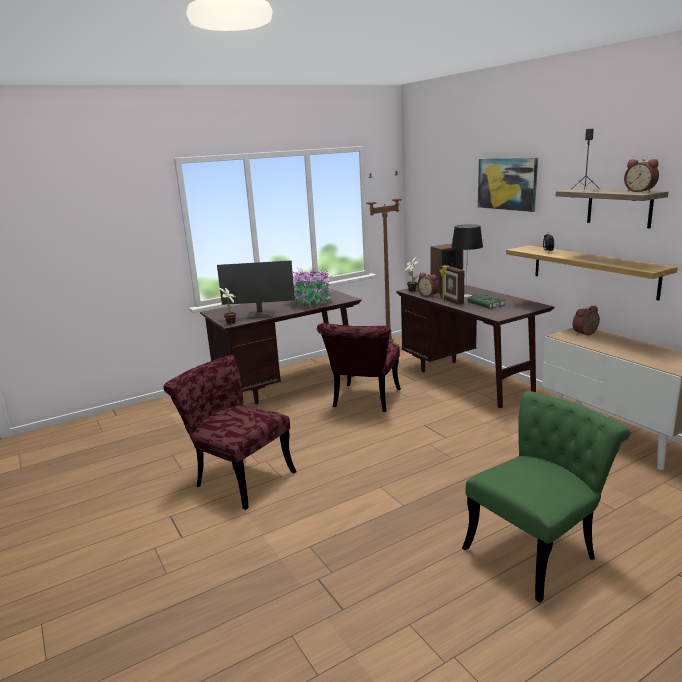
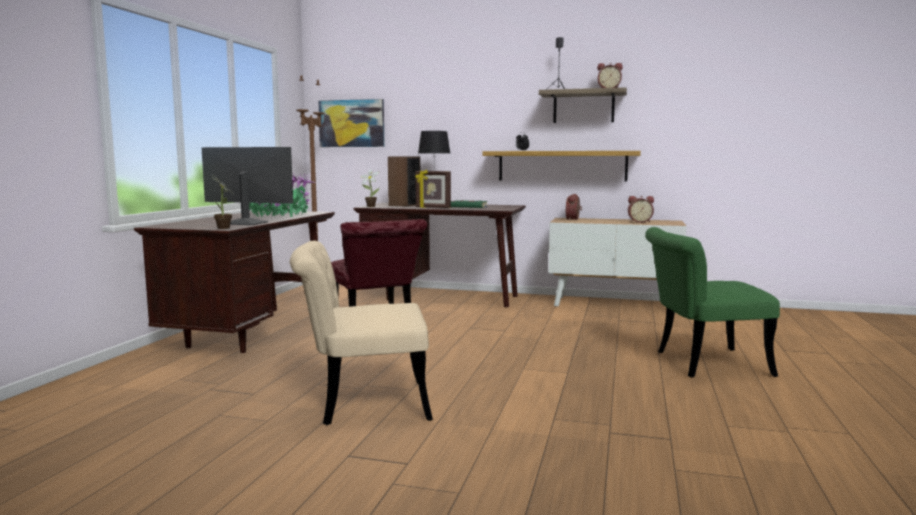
camera: 45 degrees left, 10 degrees down
red chair [163,355,296,510] -> beige chair [290,241,433,425]
monitor [217,260,295,319] -> monitor turned 120 degrees counterclockwise [201,147,293,225]
alarm clock [417,272,439,297] -> alarm clock moved to [628,196,654,223]
green chair [462,391,631,603] -> green chair turned 105 degrees counterclockwise [645,227,780,378]
picture [478,158,538,212] -> picture moved to [318,99,385,147]

